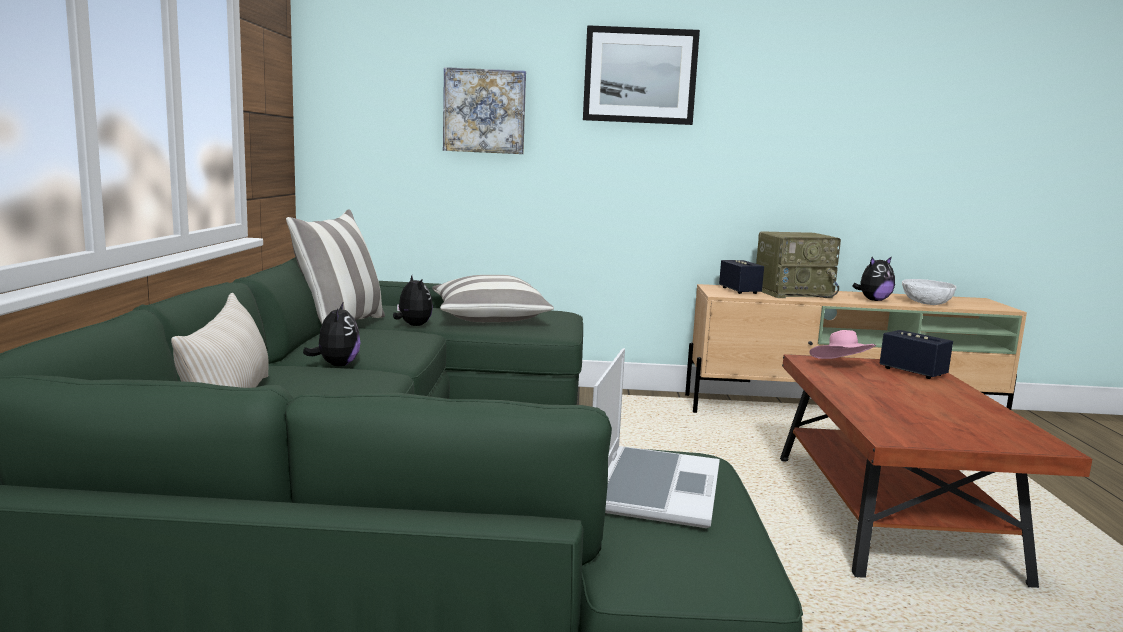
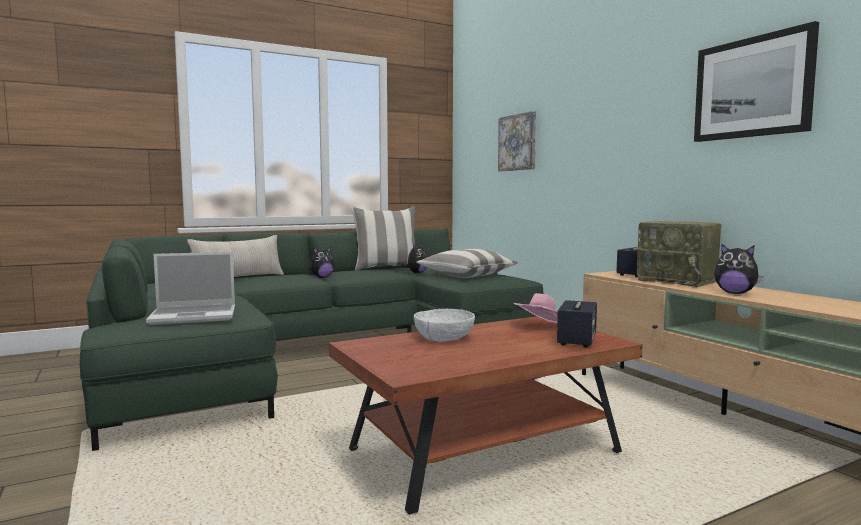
camera: 60 degrees right, 5 degrees down
picture [583,25,700,125] -> picture moved to [694,21,819,142]
white bowl [902,279,956,305] -> white bowl moved to [414,309,475,342]

